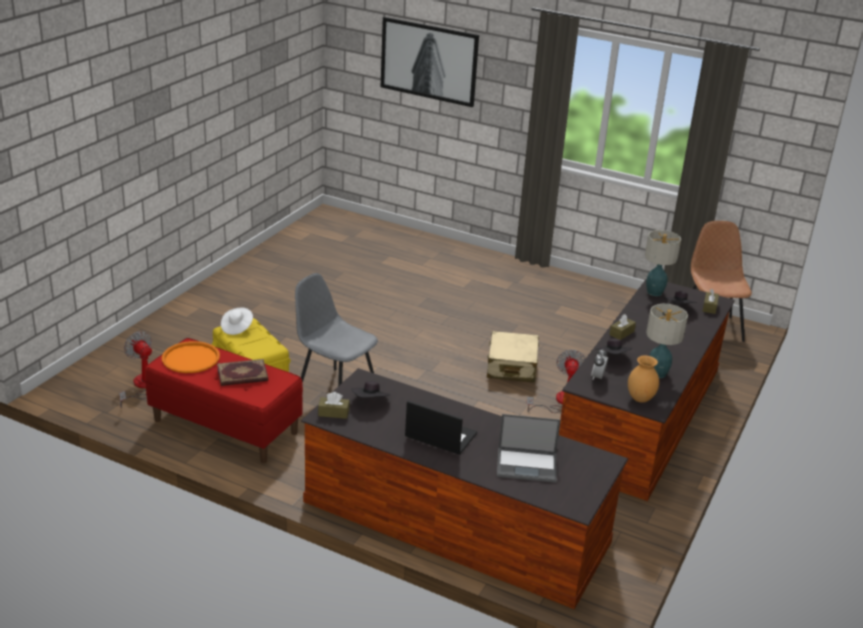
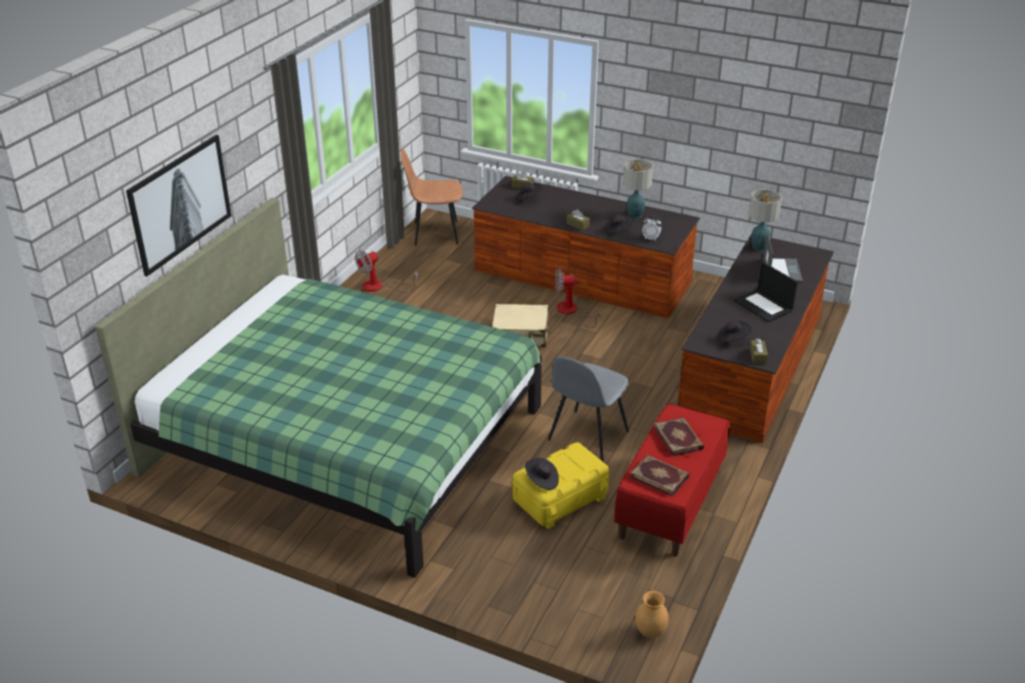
camera: 90 degrees left, 5 degrees up
fan [119,332,152,408] -> fan moved to [355,250,419,292]
orange tray [162,341,220,373] -> book [630,455,690,497]
white hat [221,308,253,335] -> black hat [525,458,559,490]
laptop [405,401,477,455] -> laptop turned 60 degrees counterclockwise [734,262,798,322]
brown vase [628,356,659,403] -> brown vase moved to [635,591,669,638]
table lamp [645,230,681,296] -> table lamp moved to [749,189,782,251]
none -> green bed [95,198,542,578]

